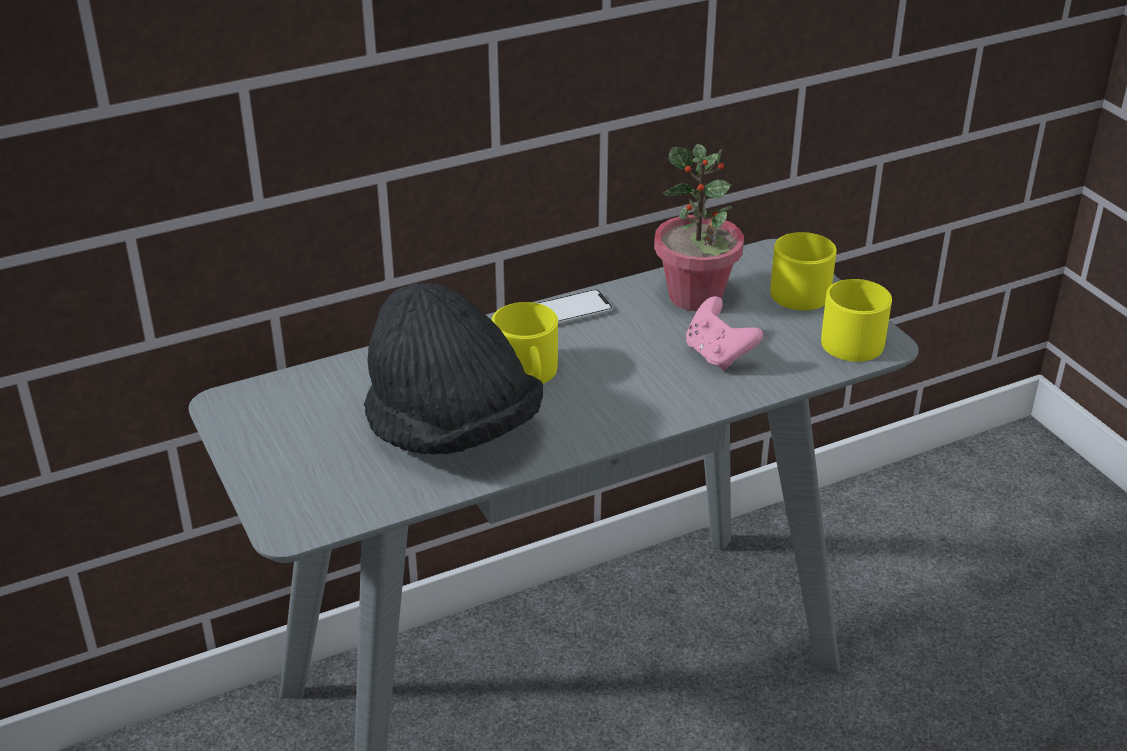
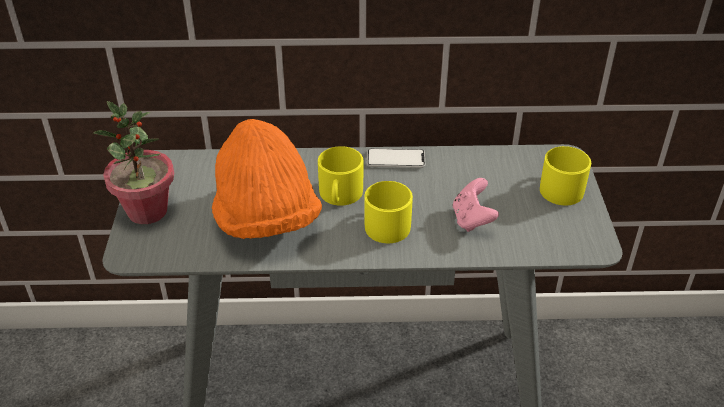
camera: 25 degrees right, 5 degrees up
black hat [364,283,543,455] -> orange hat [212,119,322,239]
potted plant [654,144,744,311] -> potted plant moved to [93,101,174,224]
yellow mug [821,279,892,362] -> yellow mug moved to [364,181,413,243]

